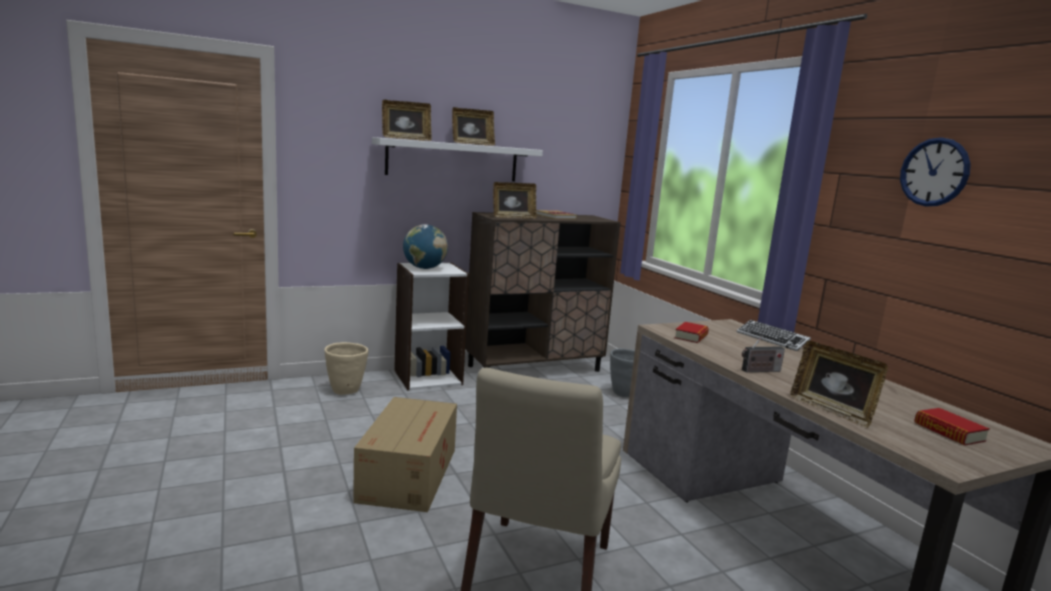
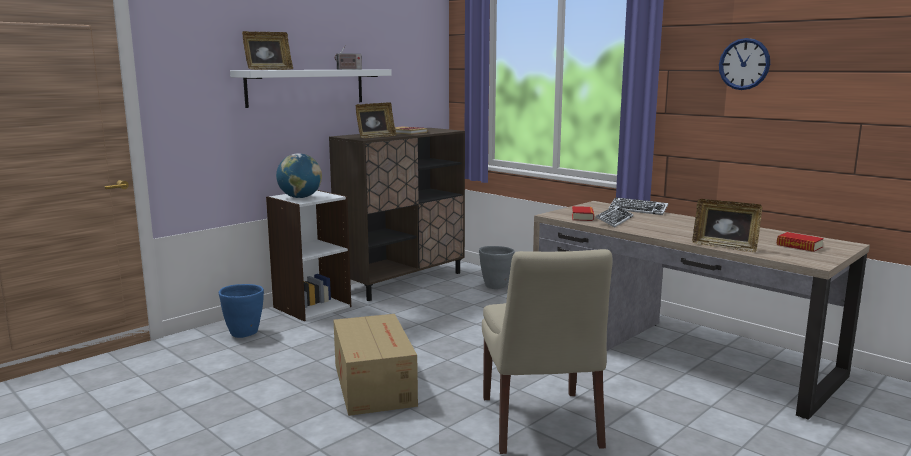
camera: 20 degrees left, 0 degrees up
beige planter [324,342,368,395] -> blue planter [219,284,264,338]
picture frame [452,107,495,146] -> none
radio [742,335,785,372] -> radio moved to [334,45,362,70]
none -> keyboard [596,206,633,227]

